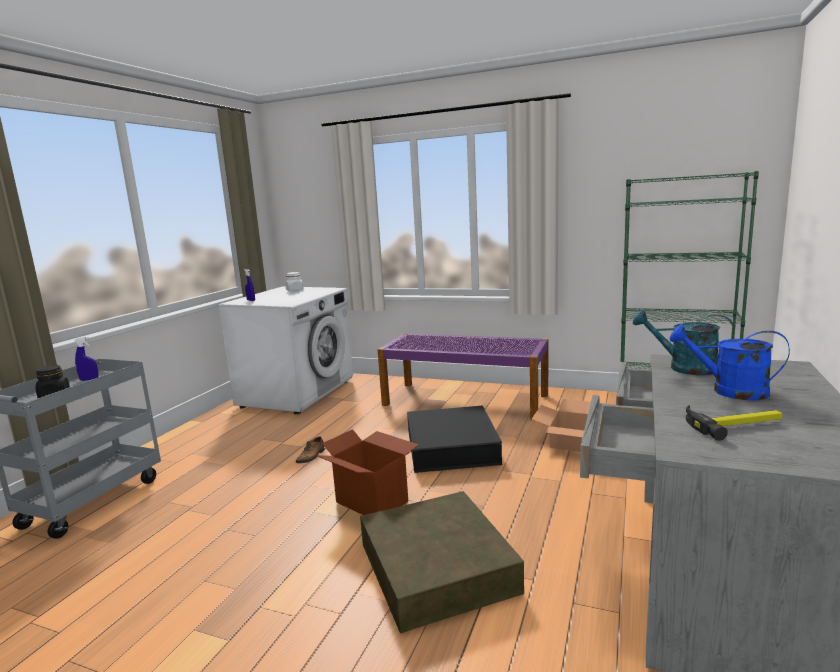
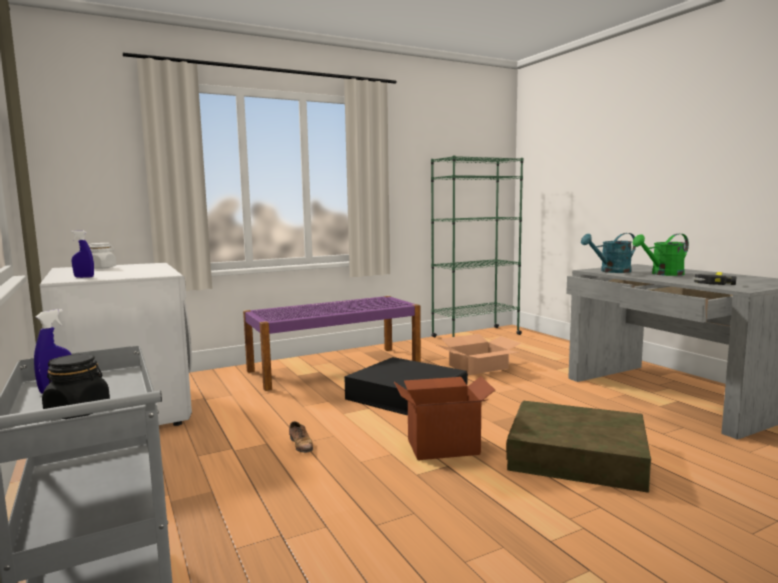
camera: 50 degrees left, 5 degrees down
blue watering can [670,324,790,400] -> green watering can [633,234,689,276]

